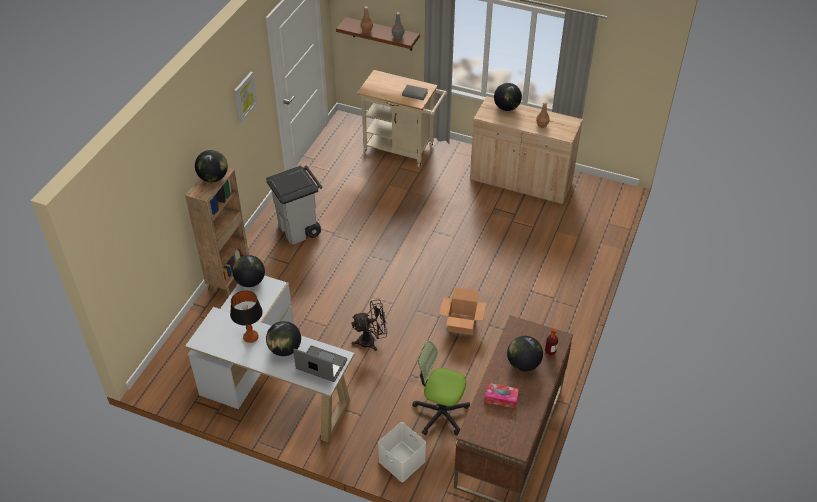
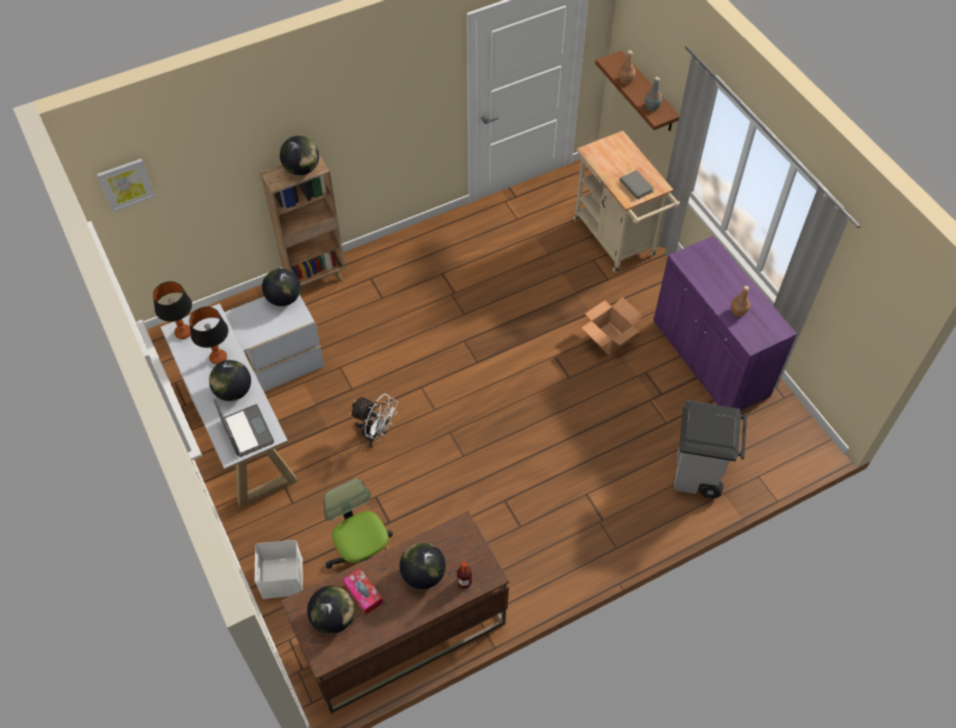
camera: 40 degrees right, 10 degrees up
picture [234,72,257,122] -> picture moved to [97,159,155,212]
grey trash can [266,165,322,245] -> grey trash can moved to [674,400,747,498]
black fan [351,300,387,351] -> white fan [350,394,398,448]
cardboard box [439,287,486,335] -> cardboard box moved to [581,297,643,355]
beige cabinet [470,96,583,204] -> purple cabinet [653,236,797,411]
globe [494,83,522,111] -> globe moved to [307,586,355,634]
none -> table lamp [153,281,192,339]

